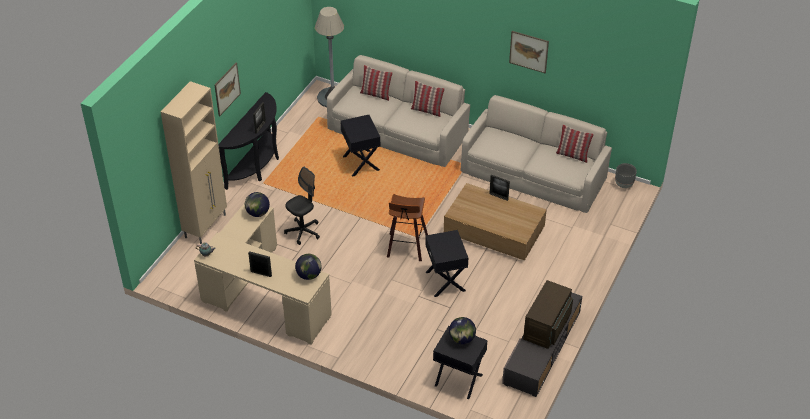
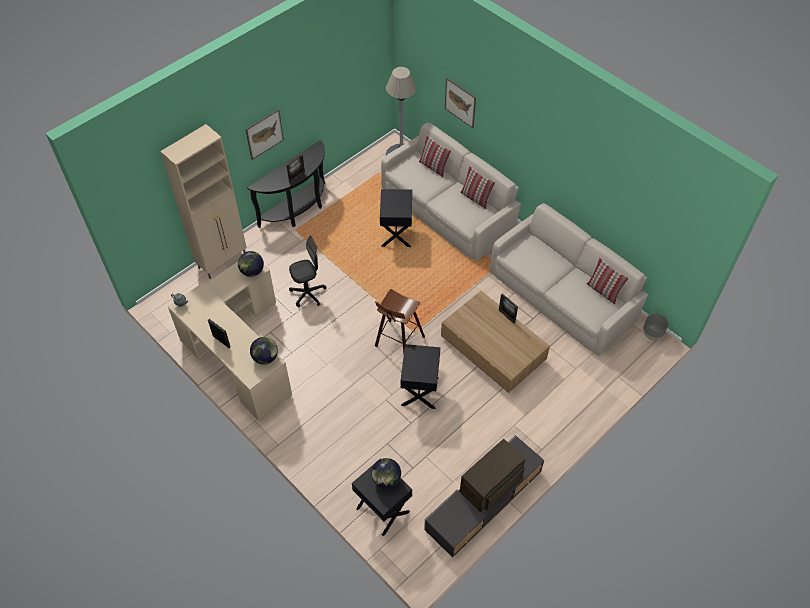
camera: 20 degrees right, 10 degrees up
picture [509,31,549,73] -> picture moved to [445,78,476,128]

